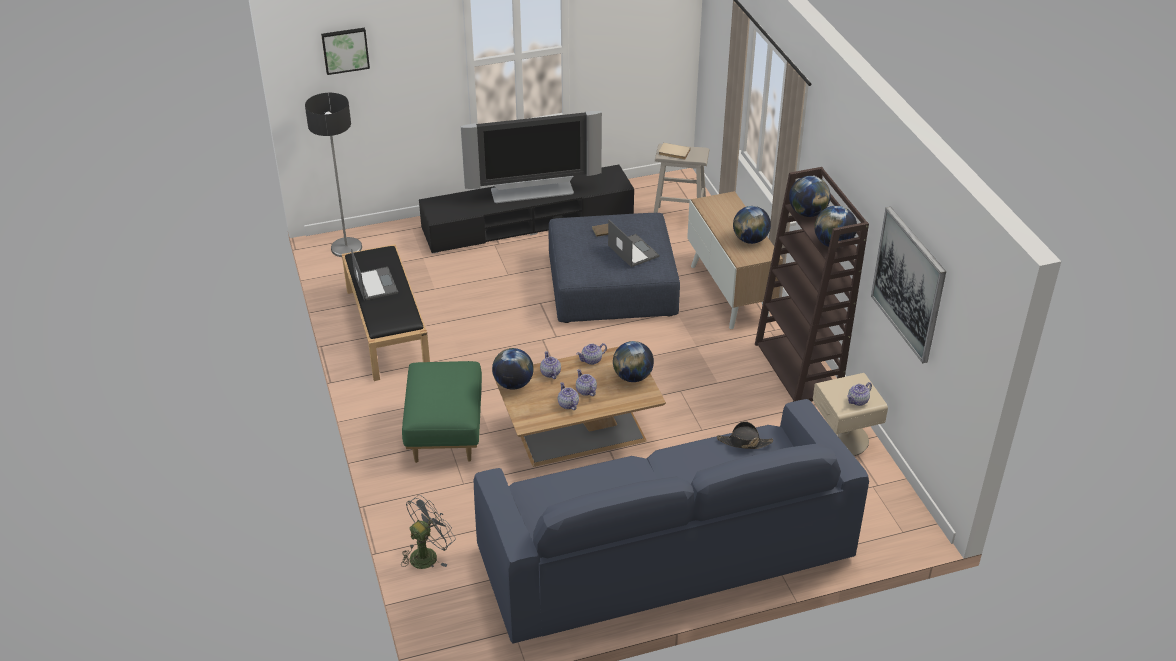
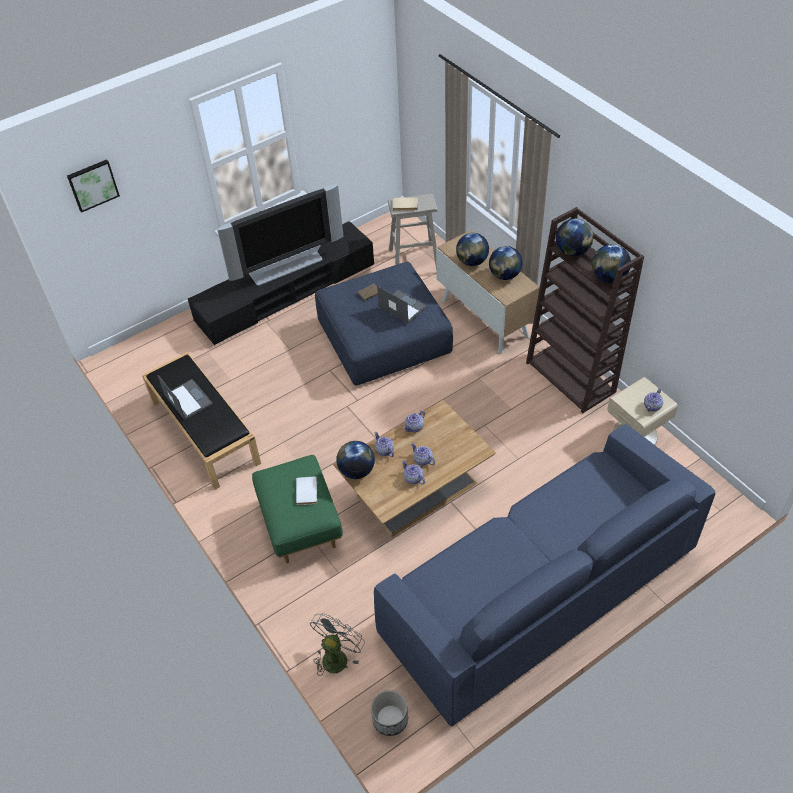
camera: 15 degrees left, 10 degrees up
floor lamp [305,93,362,257] -> none
globe [613,341,654,382] -> globe moved to [456,233,489,266]
black hat [717,421,773,449] -> none
picture [871,207,946,363] -> none
none -> white book [296,476,317,505]
none -> planter [371,690,408,736]

